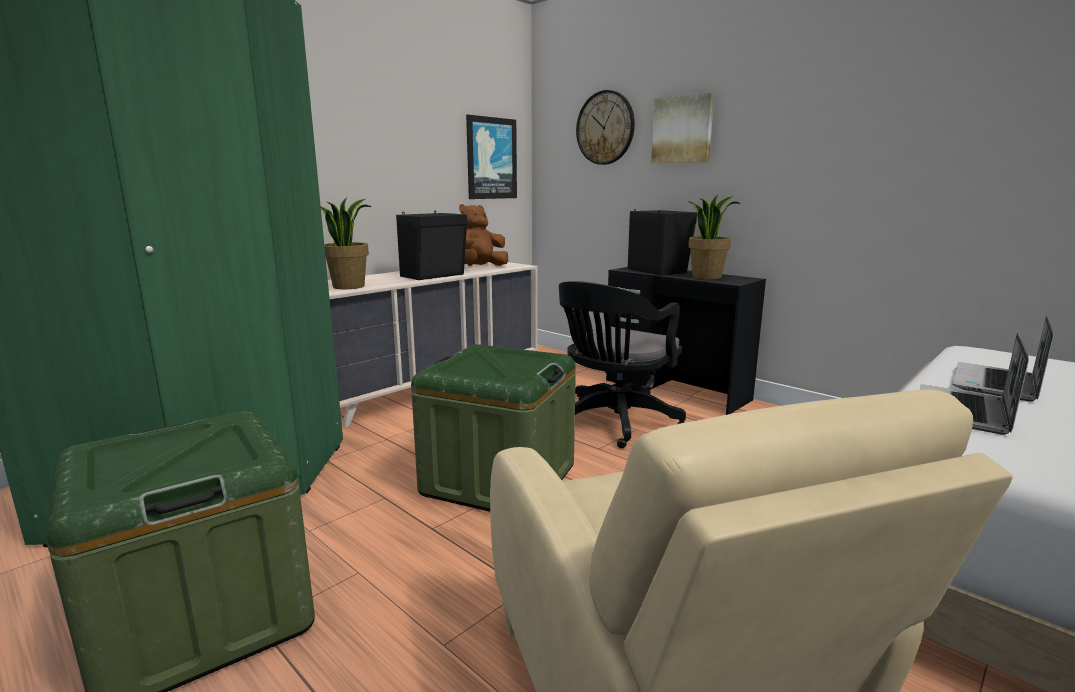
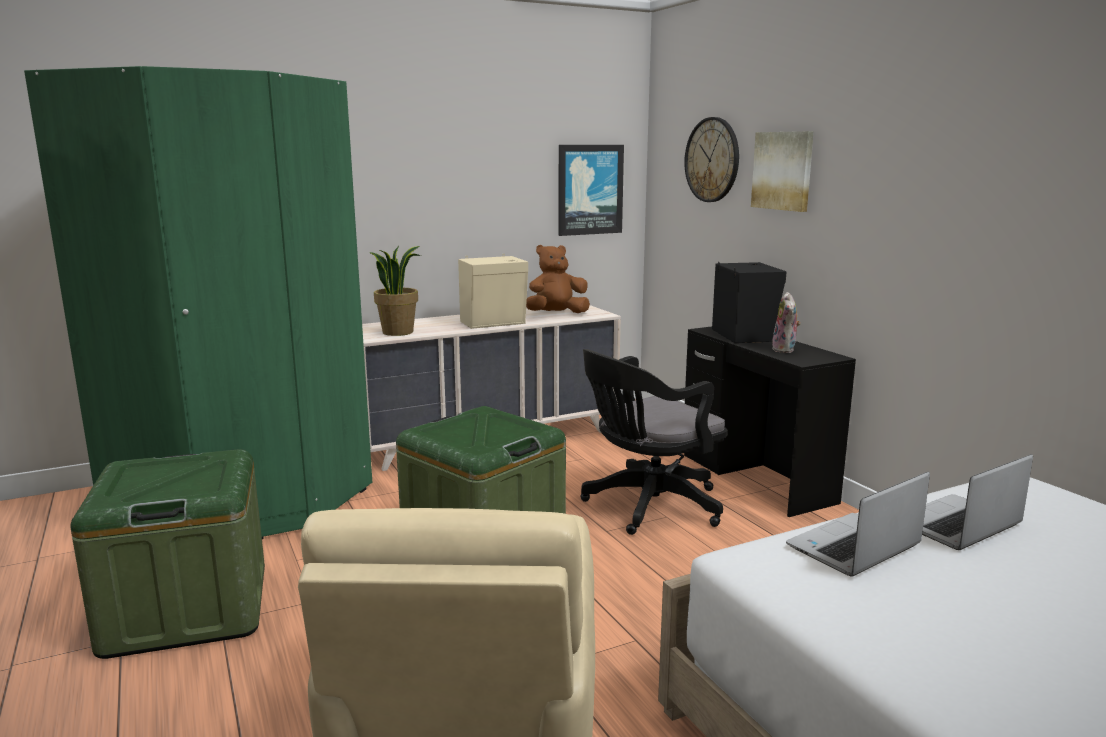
camera: 20 degrees right, 0 degrees up
black speaker [396,211,467,280] -> beige speaker [458,254,528,329]
potted plant [687,195,741,279] -> plush toy [772,292,801,353]

